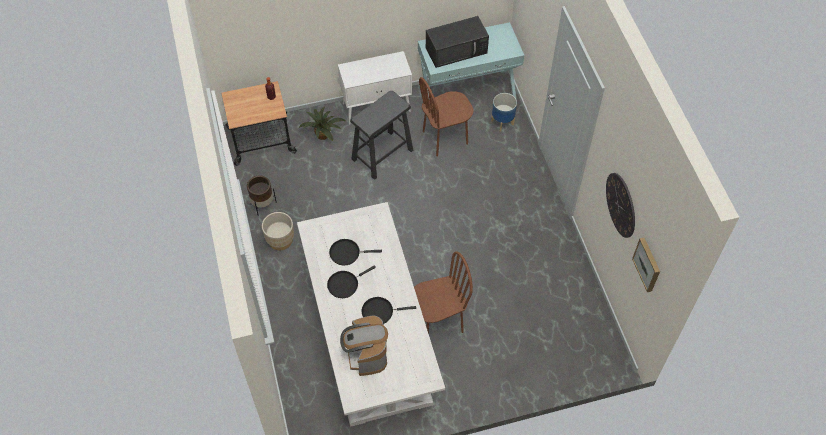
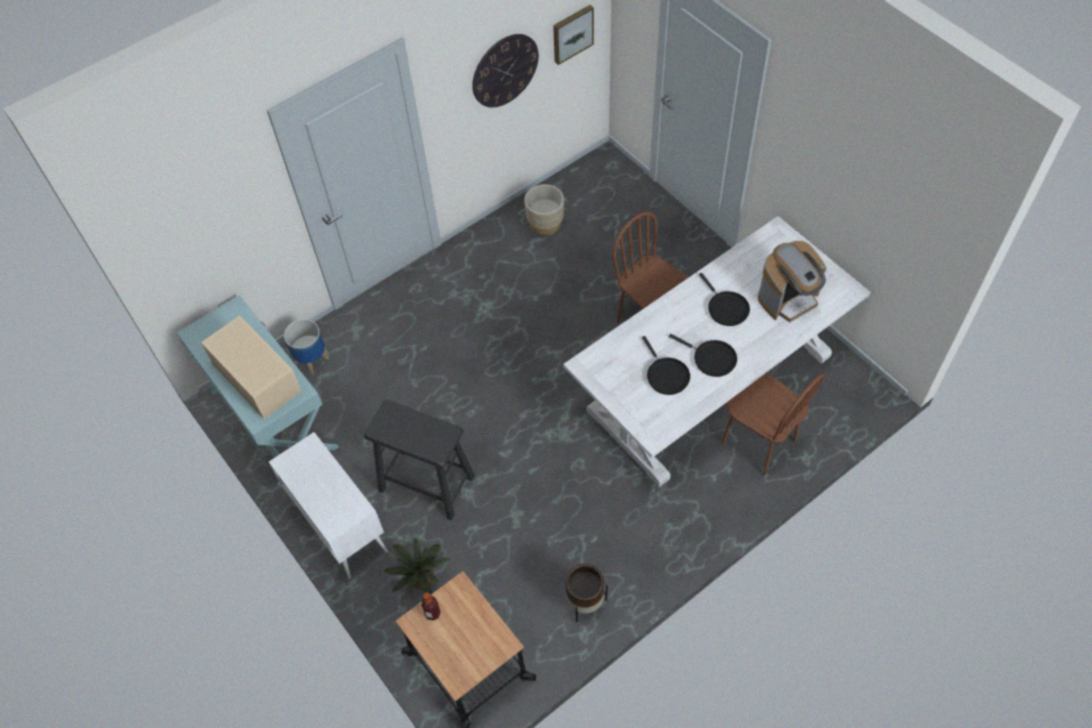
camera: 110 degrees left, 0 degrees up
beige planter [262,212,294,250] -> beige planter moved to [524,184,564,235]
brown chair [419,77,474,157] -> brown chair moved to [722,373,825,476]
black microwave [426,16,489,68] -> beige microwave [201,316,302,419]

